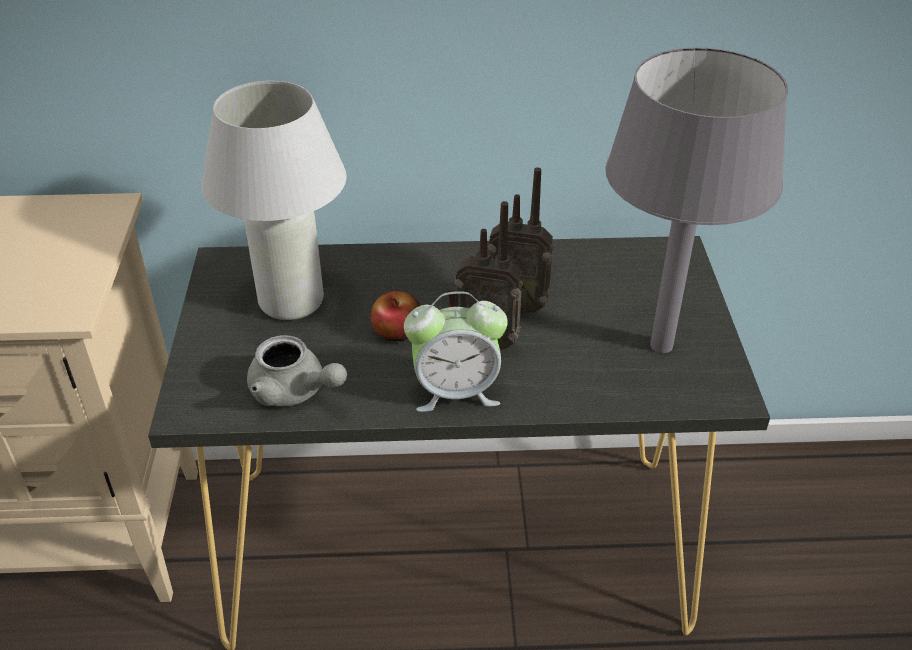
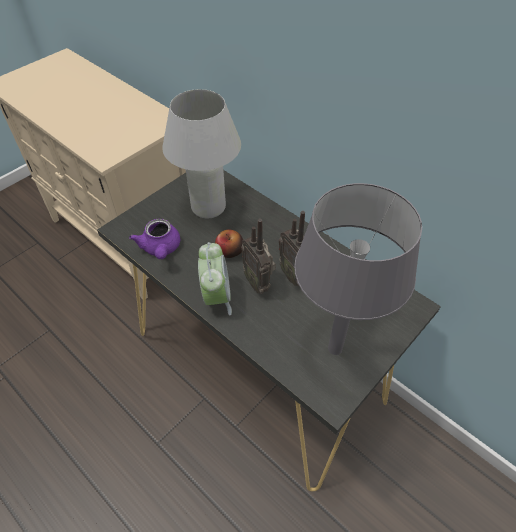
camera: 45 degrees right, 10 degrees up
grey teapot [247,335,347,406] -> purple teapot [129,219,180,259]
alarm clock [404,291,508,412] -> alarm clock turned 135 degrees counterclockwise [198,242,232,315]

